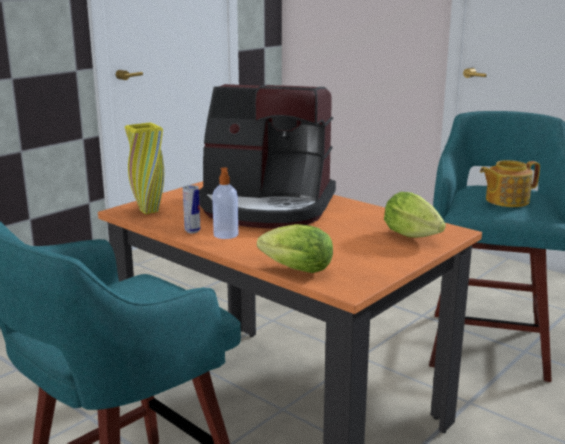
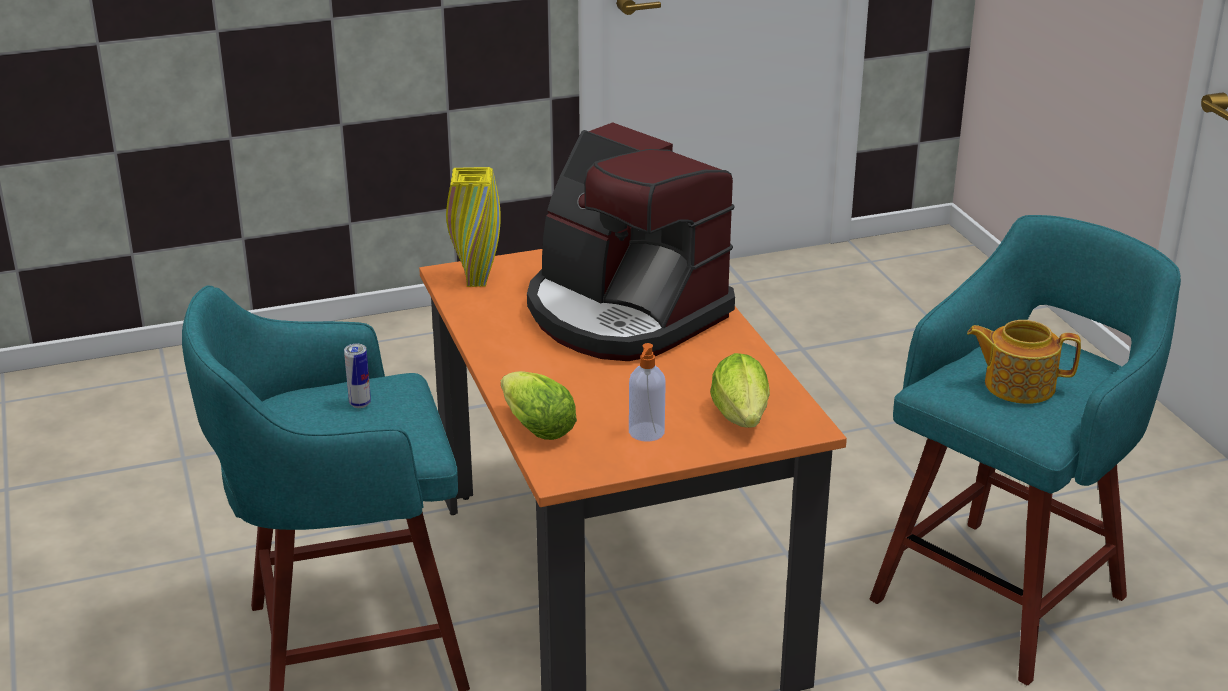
camera: 30 degrees right, 10 degrees up
can [183,185,200,233] -> can moved to [344,344,371,408]
soap dispenser [212,167,238,239] -> soap dispenser moved to [629,343,666,442]

